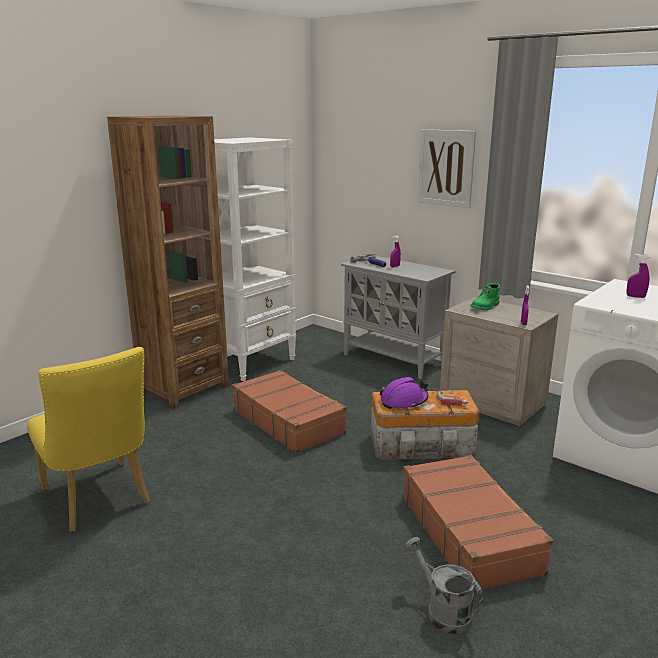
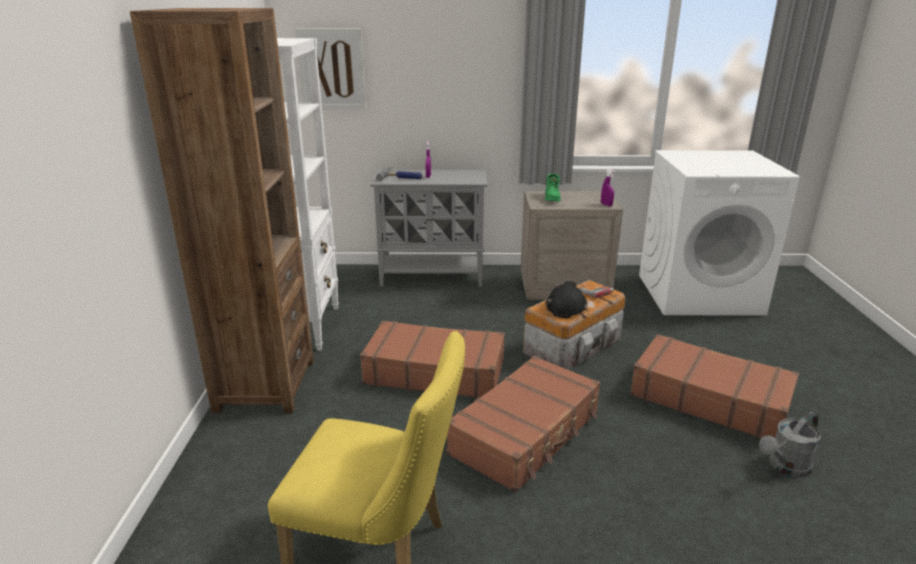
camera: 40 degrees left, 5 degrees up
purple hard hat [380,377,429,409] -> black hard hat [545,281,587,318]
grey watering can [405,537,483,634] -> grey watering can turned 45 degrees counterclockwise [759,412,821,478]
picture [418,129,476,208] -> picture moved to [295,28,366,110]
purple spray bottle [627,254,650,298] -> none
none -> brown suitcase [446,356,600,493]

